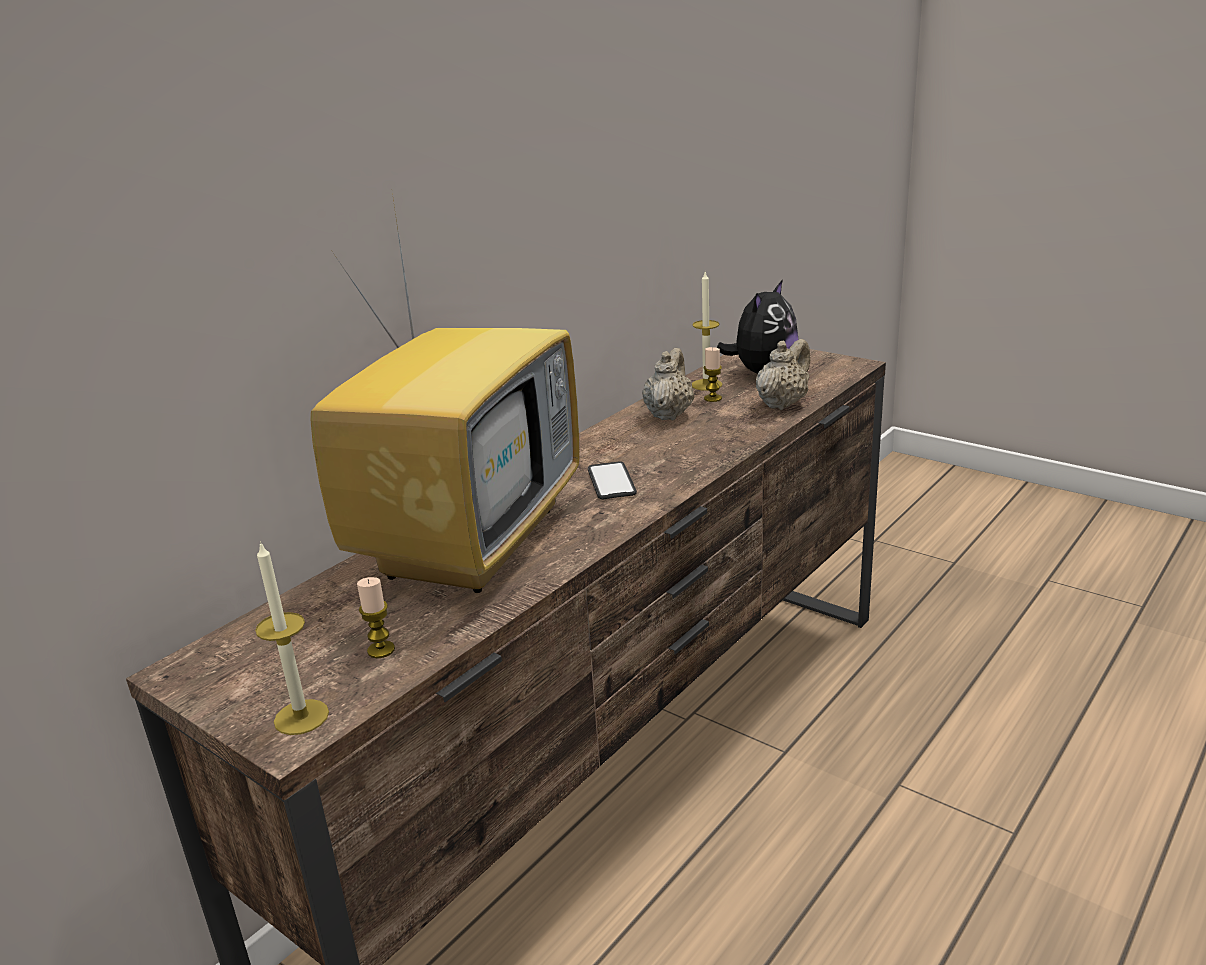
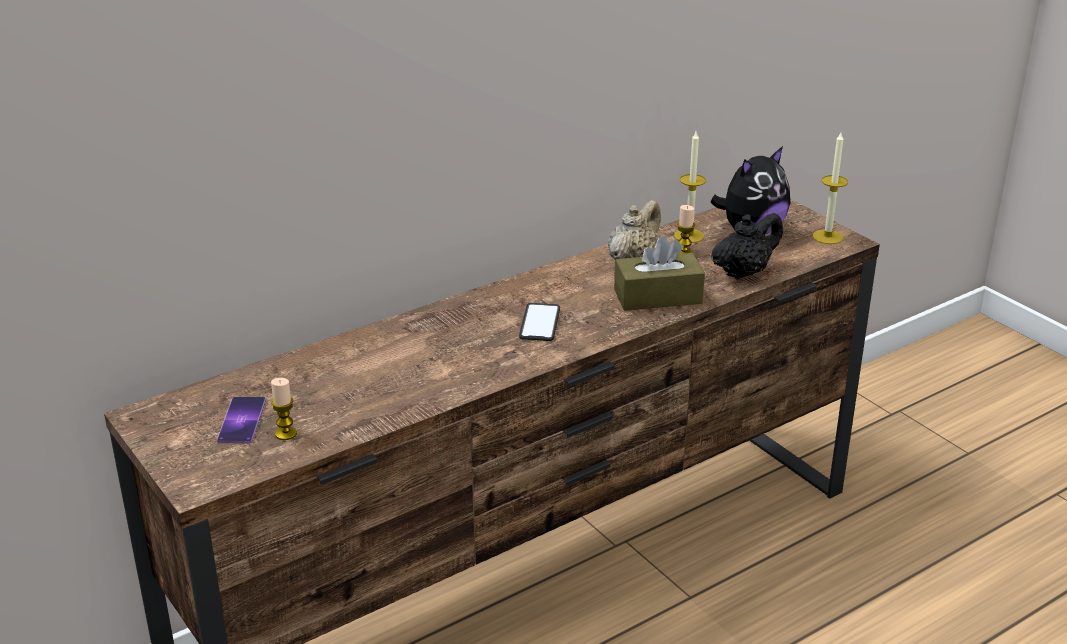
camera: 15 degrees right, 5 degrees up
candle [255,541,329,735] -> candle moved to [812,133,848,244]
television [310,193,579,593] -> none
beige teapot [756,339,810,410] -> black teapot [711,213,783,280]
none -> phone [217,397,266,444]
none -> brown tissue box [614,236,705,311]

